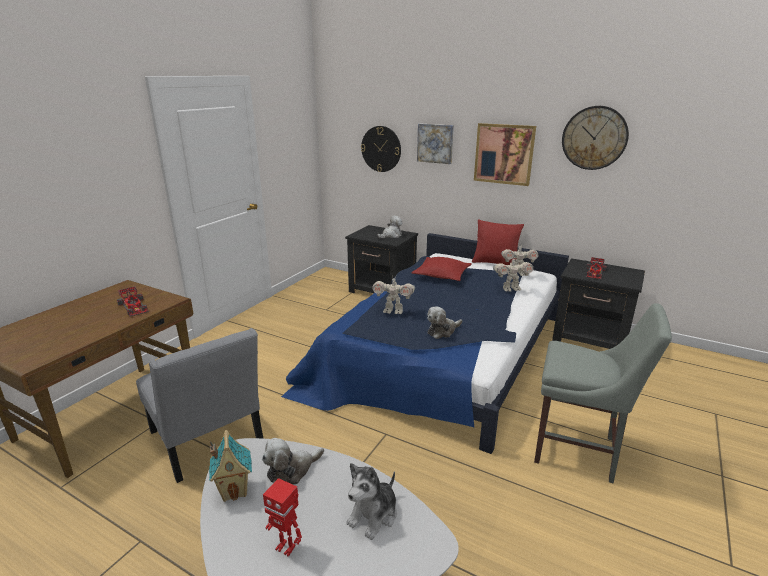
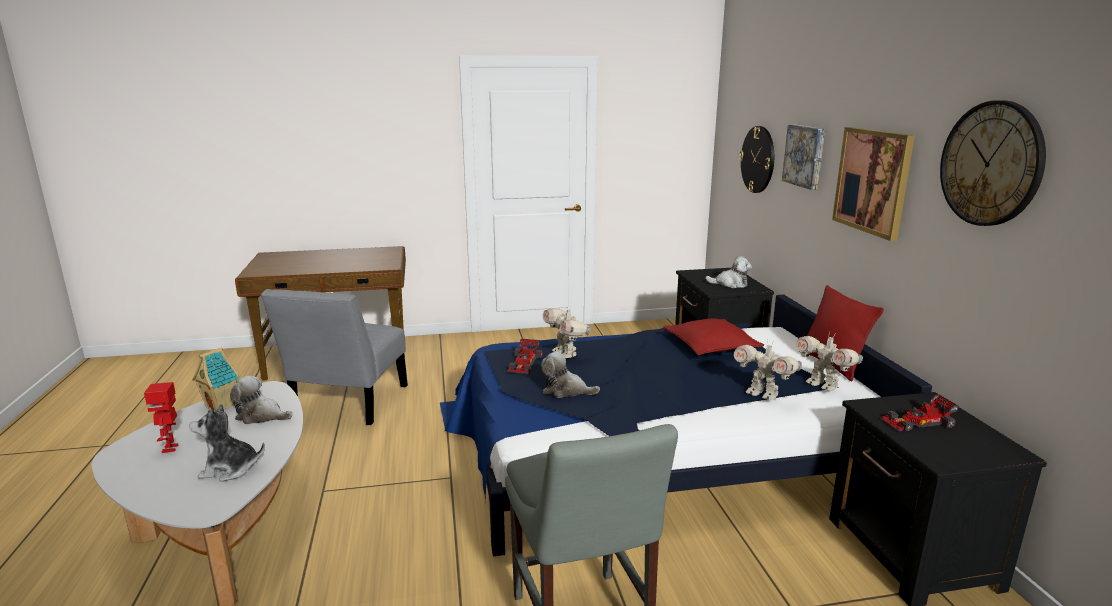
camera: 50 degrees right, 5 degrees down
toy car [117,286,149,316] -> toy car moved to [507,339,543,374]

